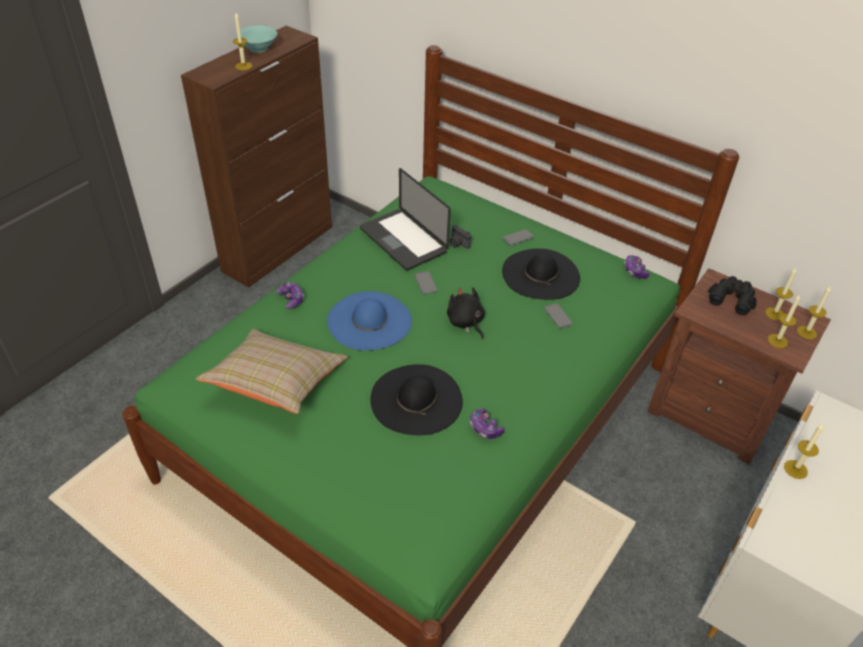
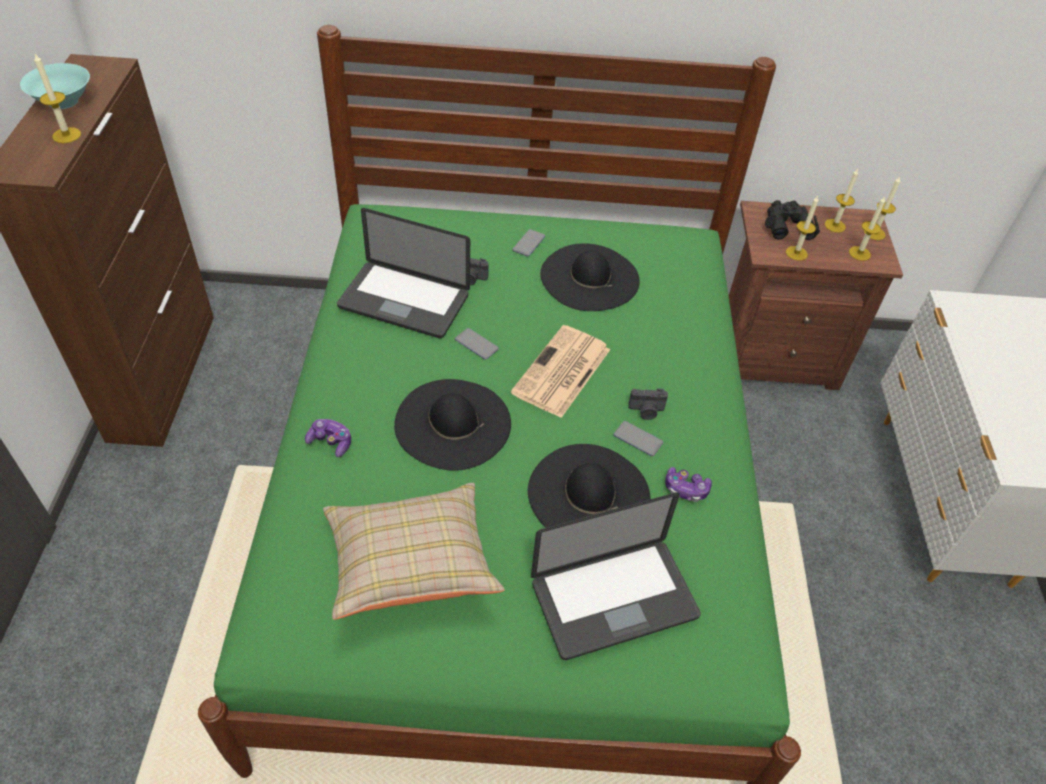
camera: 35 degrees left, 5 degrees up
blue hat [327,291,412,351] -> black hat [394,379,511,471]
black plush toy [447,287,485,339] -> newspaper [511,325,610,418]
phone [544,303,573,328] -> phone moved to [613,421,663,456]
game controller [624,255,650,279] -> none
candle [784,423,824,479] -> candle moved to [786,196,819,261]
none -> laptop [531,493,701,660]
none -> camera [628,388,668,420]

